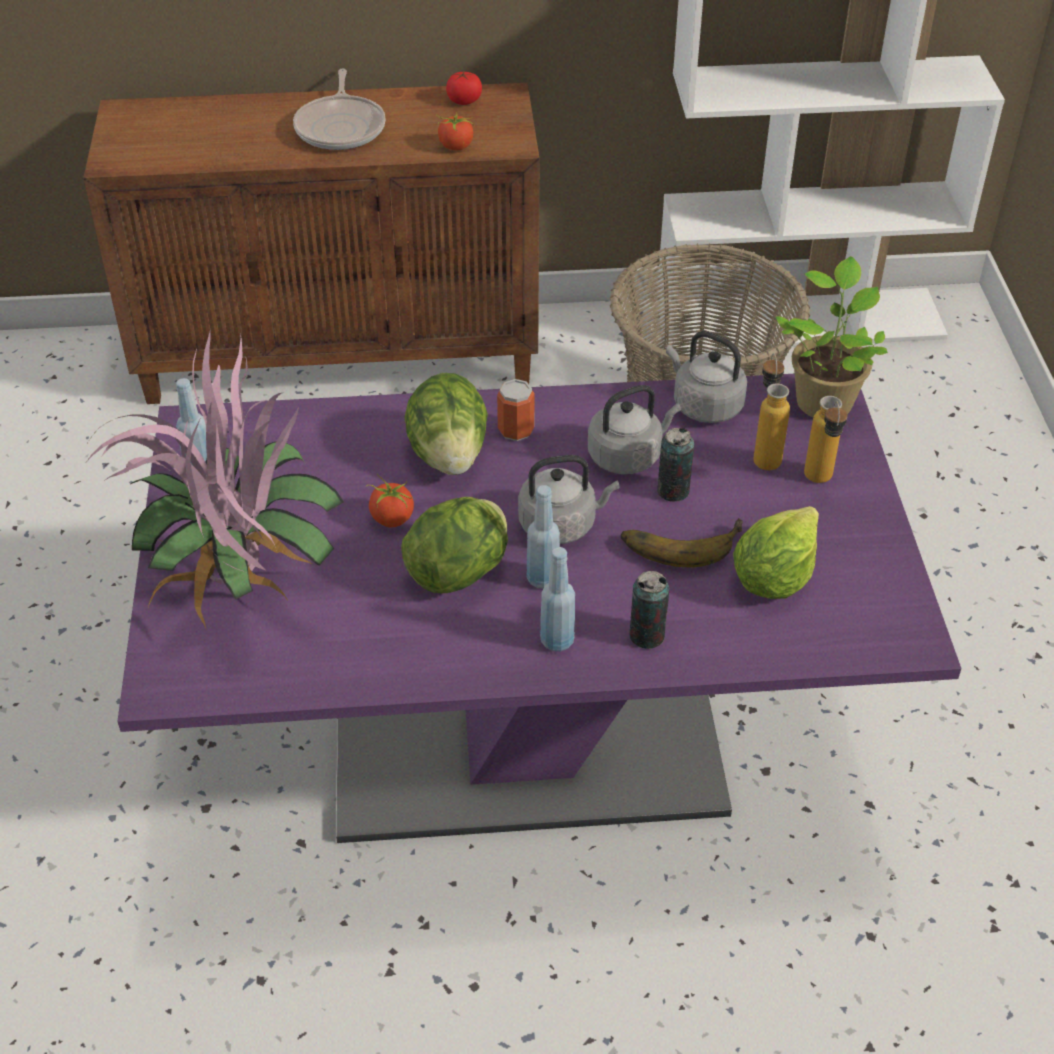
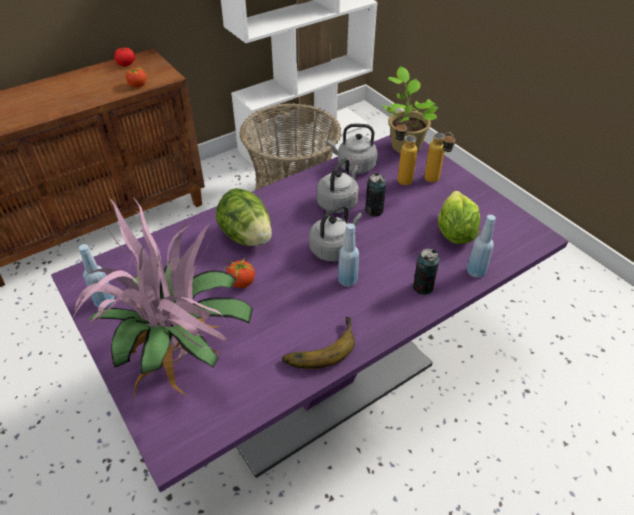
camera: 30 degrees left, 0 degrees up
frying pan [293,69,386,150] -> none
lettuce [401,497,508,593] -> none
can [497,379,535,441] -> none
blue bottle [540,547,575,651] -> blue bottle moved to [467,215,496,278]
banana [621,518,743,568] -> banana moved to [282,317,355,369]

